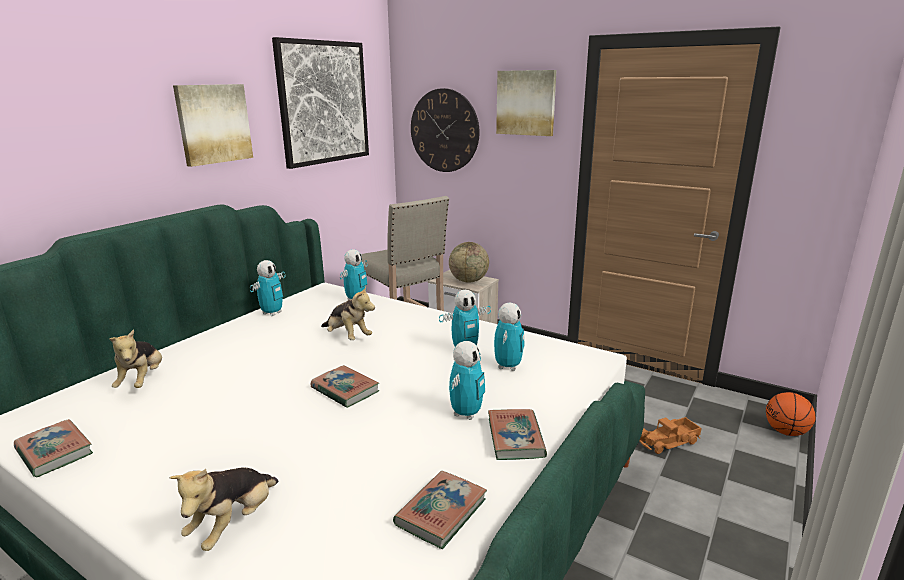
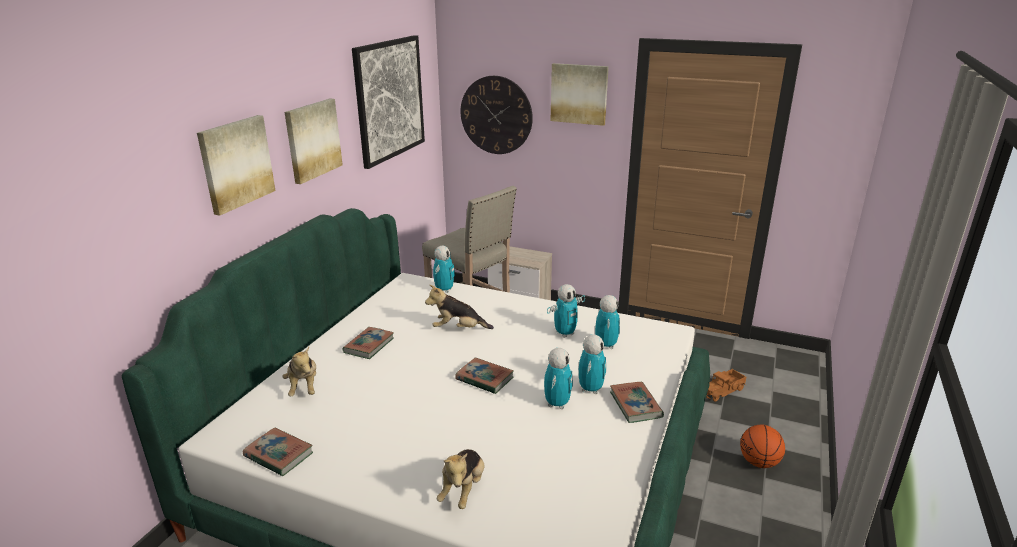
camera: 10 degrees left, 5 degrees up
toy robot [250,260,285,316] -> toy robot moved to [544,348,573,409]
plush toy [321,286,375,340] -> plush toy turned 150 degrees clockwise [425,285,494,329]
book [393,471,487,549] -> book moved to [342,327,394,359]
globe [449,242,489,283] -> none
basketball [766,392,815,436] -> basketball moved to [740,425,785,468]
none -> picture [197,115,276,216]

